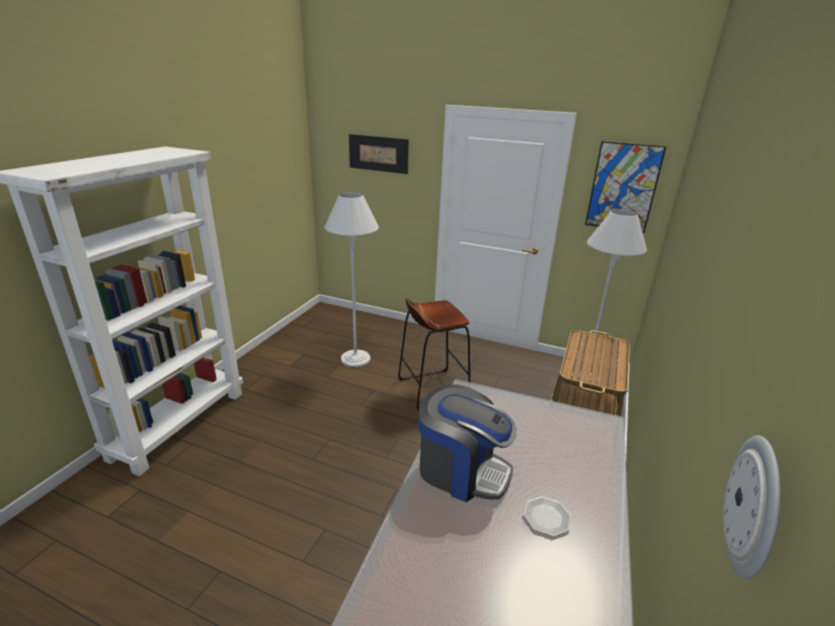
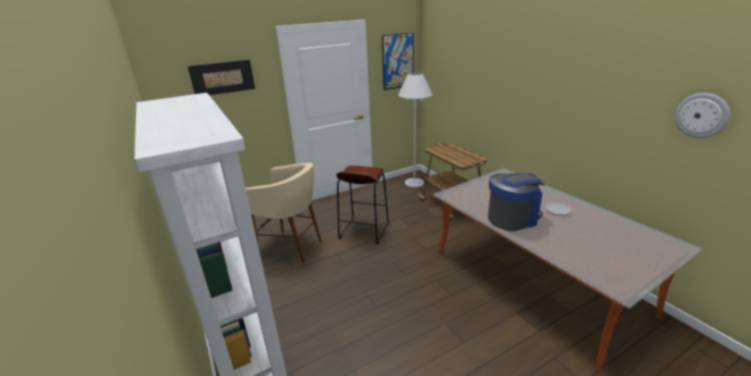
camera: 50 degrees left, 0 degrees up
white floor lamp [325,192,379,367] -> beige stool [245,163,322,263]

